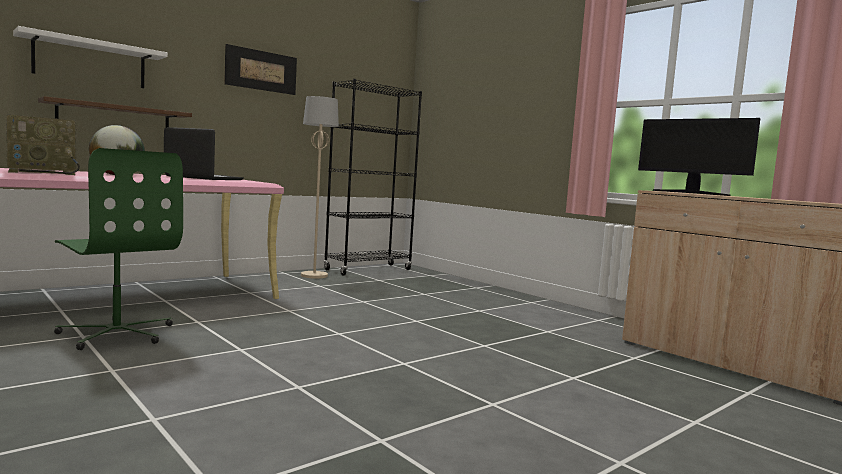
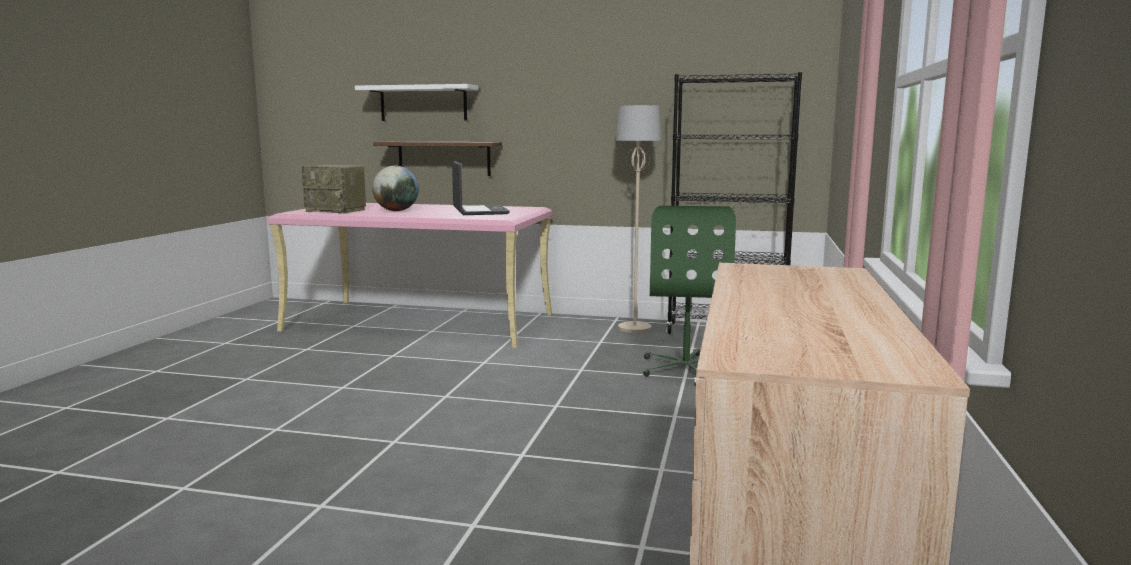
camera: 55 degrees right, 5 degrees up
green office chair [54,148,183,350] -> green office chair moved to [643,206,736,377]
picture [224,44,297,95] -> none
monitor [638,118,760,196] -> none

